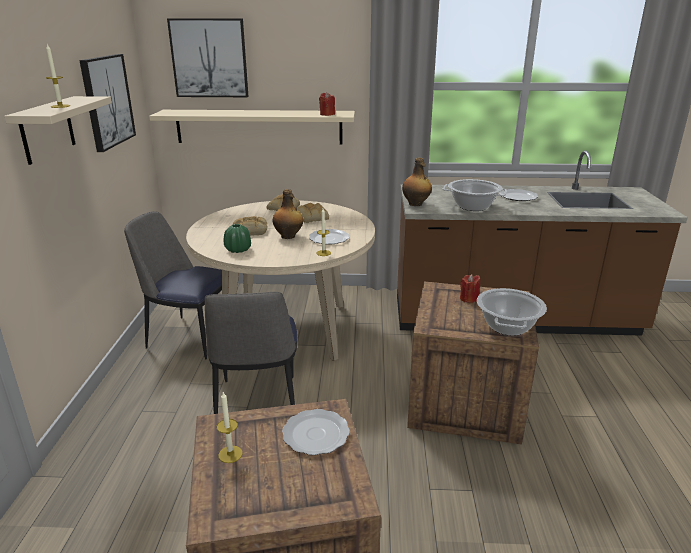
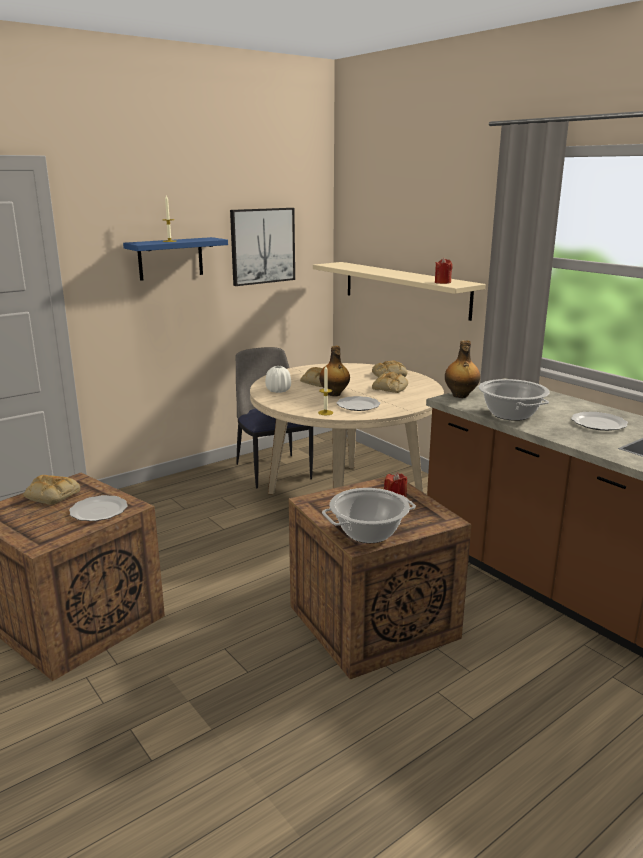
camera: 50 degrees right, 5 degrees down
beige shelf [4,96,112,165] -> blue shelf [123,237,228,281]
picture [167,18,249,97] -> none
chair [205,292,297,414] -> none
candle [217,392,243,463] -> bread [24,475,80,505]
green vase [224,224,251,253] -> white vase [265,366,291,393]

